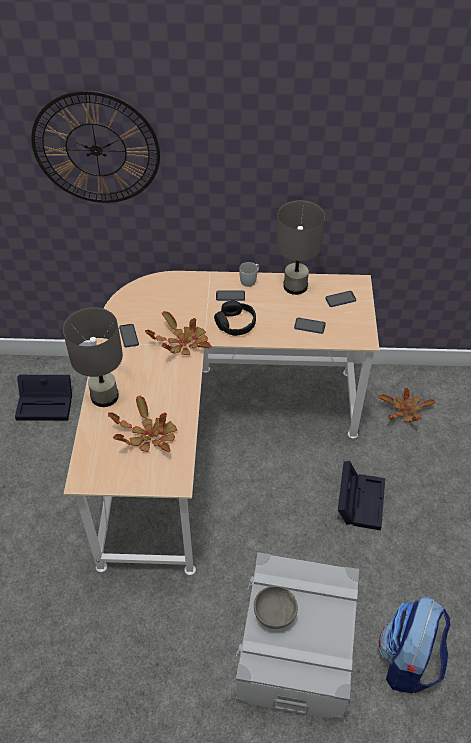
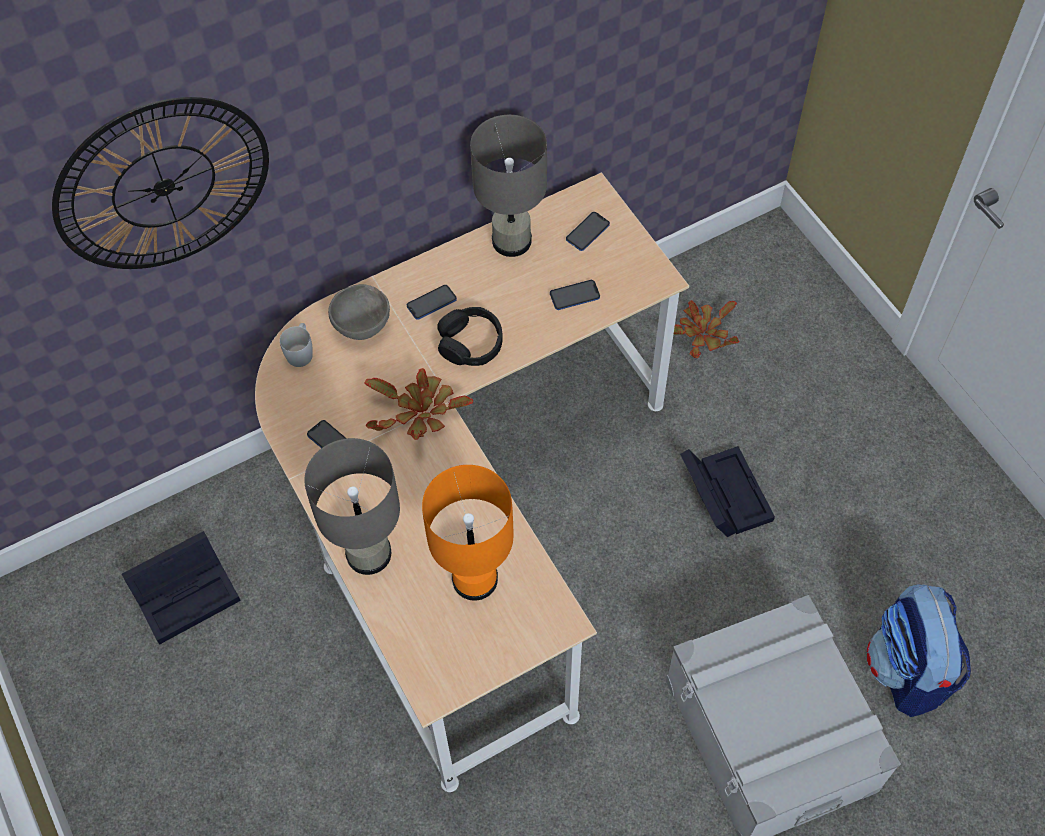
camera: 30 degrees left, 10 degrees up
potted plant [108,395,177,452] -> orange table lamp [422,465,513,601]
white mug [239,262,259,287] -> white mug moved to [280,323,313,367]
grey bowl [254,586,298,629] -> grey bowl moved to [328,284,390,340]

